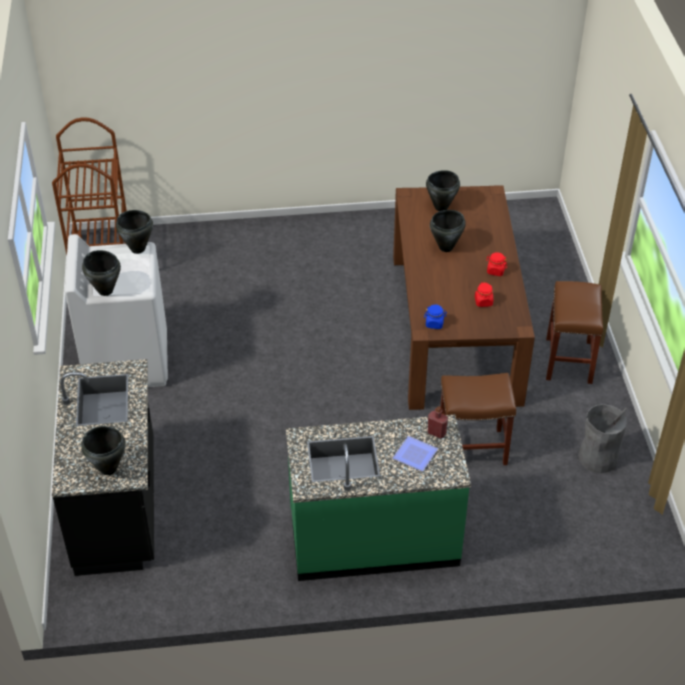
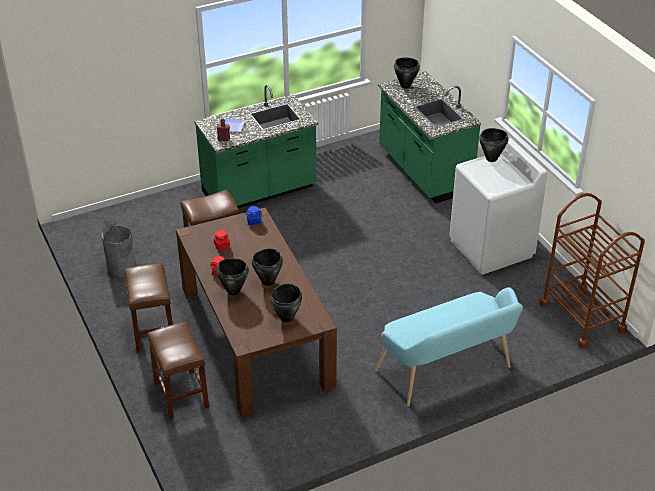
camera: 160 degrees right, 5 degrees down
black counter [52,359,154,576] -> green counter [378,71,481,203]
black cooking pot [116,210,153,254] -> black cooking pot moved to [216,258,249,295]
none -> brown stool [147,322,209,420]
none -> turquoise bench [375,287,523,406]

